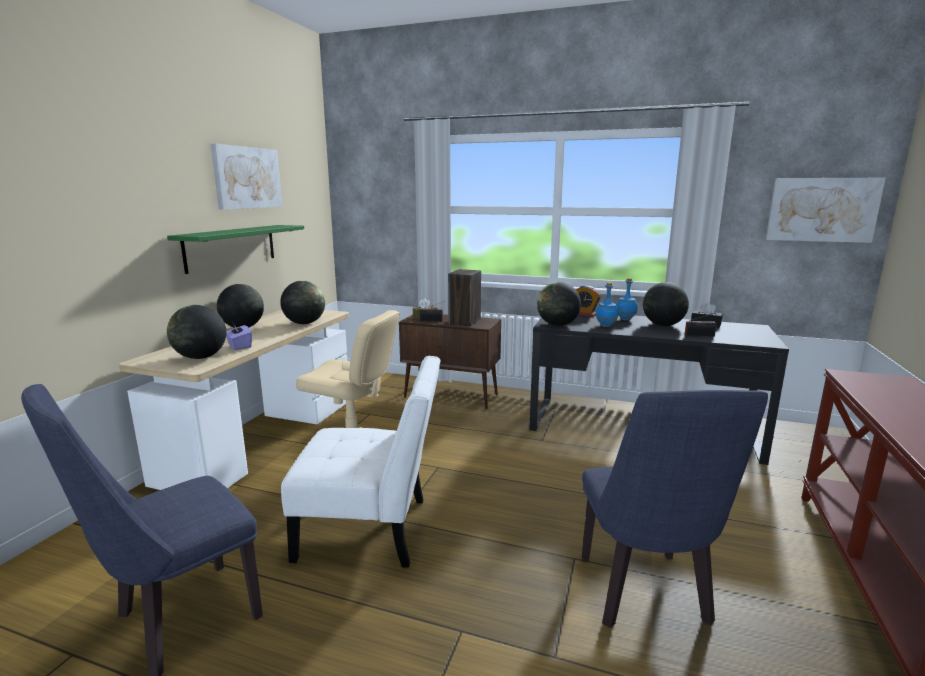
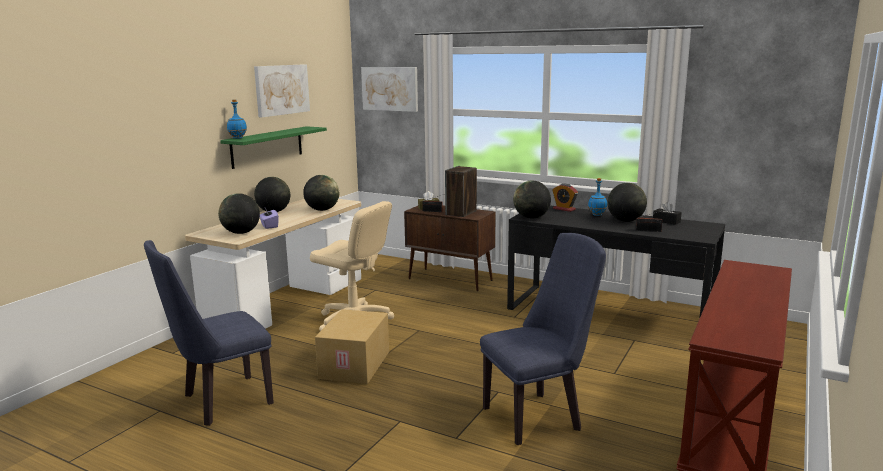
camera: 10 degrees right, 0 degrees up
white chair [281,356,441,568] -> cardboard box [315,309,389,384]
blue chair [582,390,768,628] -> blue chair turned 120 degrees counterclockwise [480,233,606,445]
blue bottle [596,282,618,327] -> blue bottle moved to [227,100,247,139]
picture [766,178,886,243] -> picture moved to [361,67,418,112]

